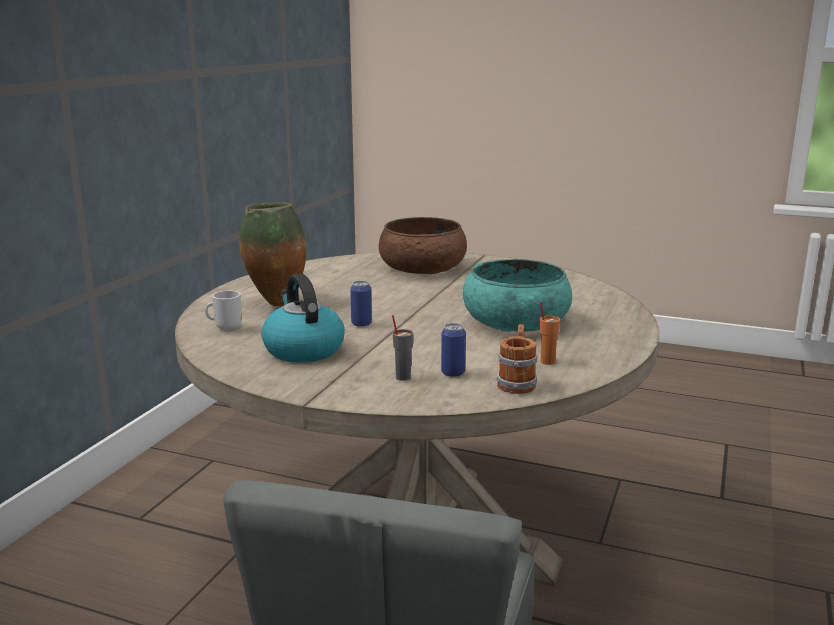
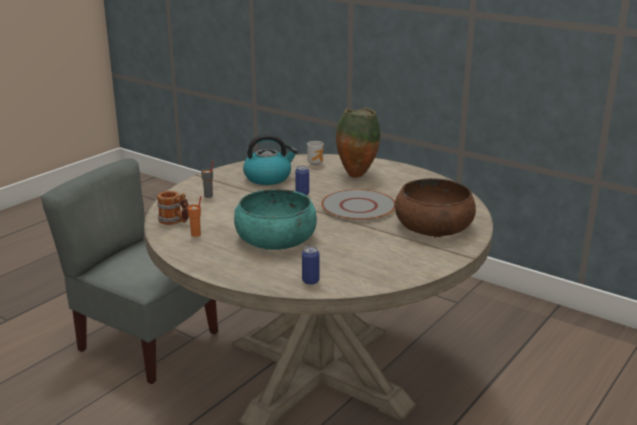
camera: 105 degrees right, 5 degrees up
can [441,323,466,377] -> can moved to [302,246,319,285]
none -> grey plate [321,189,395,221]

